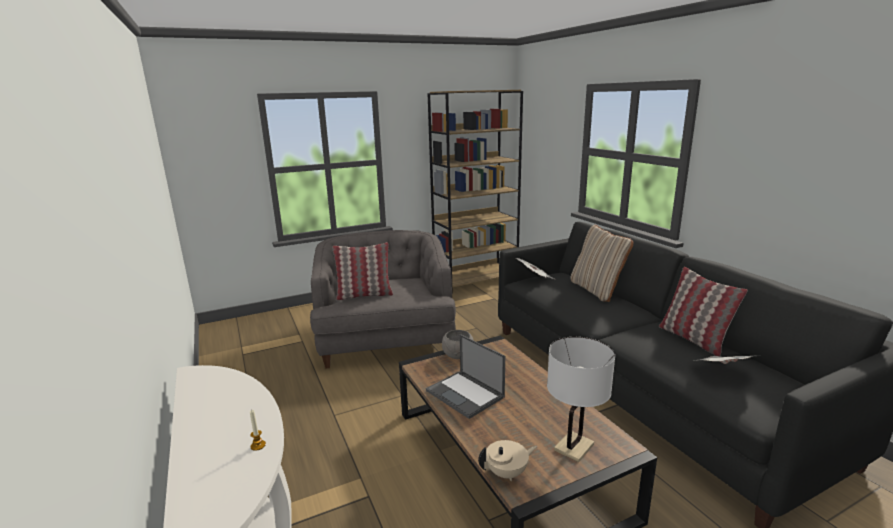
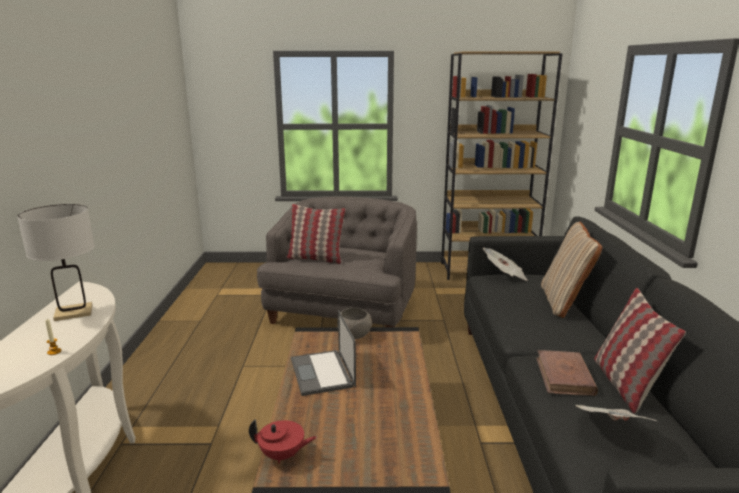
camera: 25 degrees right, 0 degrees up
beige teapot [478,440,537,481] -> red teapot [249,419,317,464]
white table lamp [547,337,615,463] -> white table lamp moved to [17,204,95,321]
none -> brown book [536,350,598,396]

